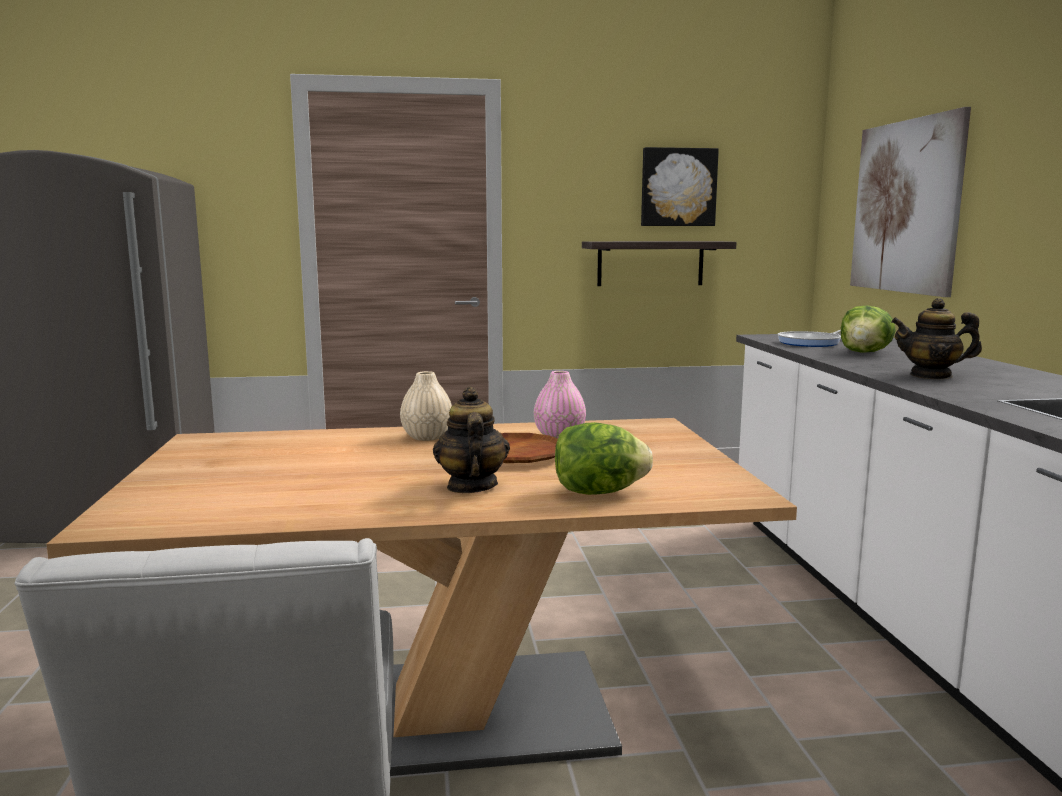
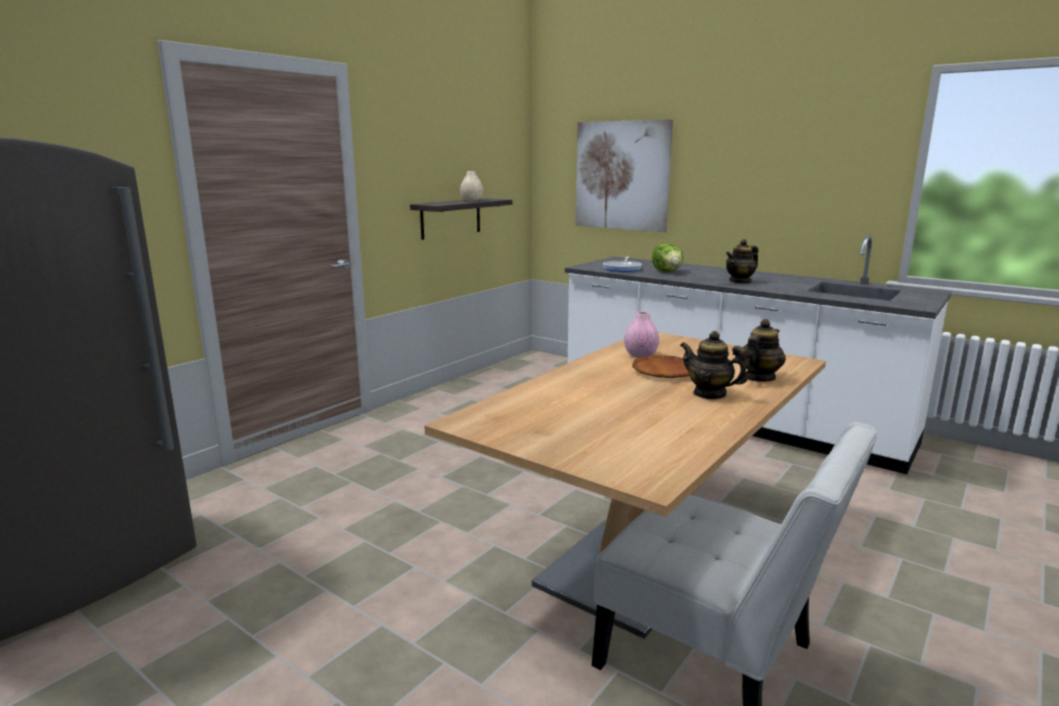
camera: 45 degrees left, 5 degrees up
beige vase [400,371,452,441] -> beige vase moved to [460,171,483,201]
lettuce [555,422,653,495] -> teapot [743,319,786,382]
picture [641,147,719,226] -> none

